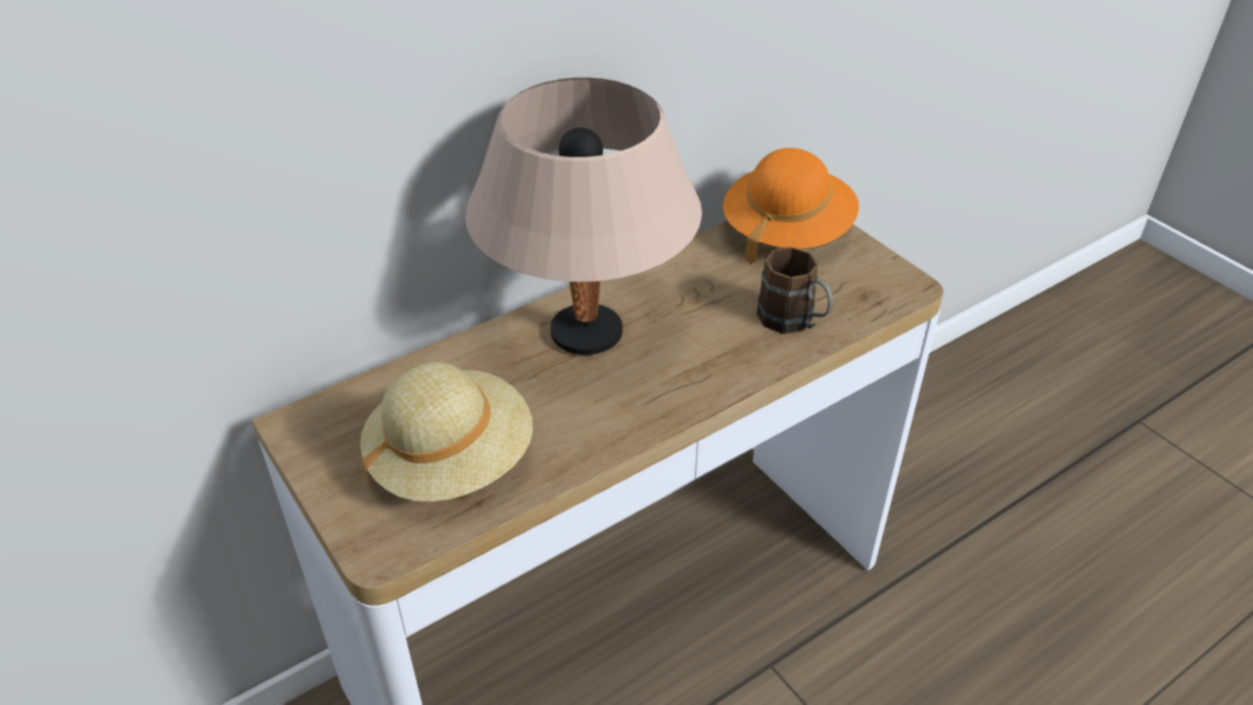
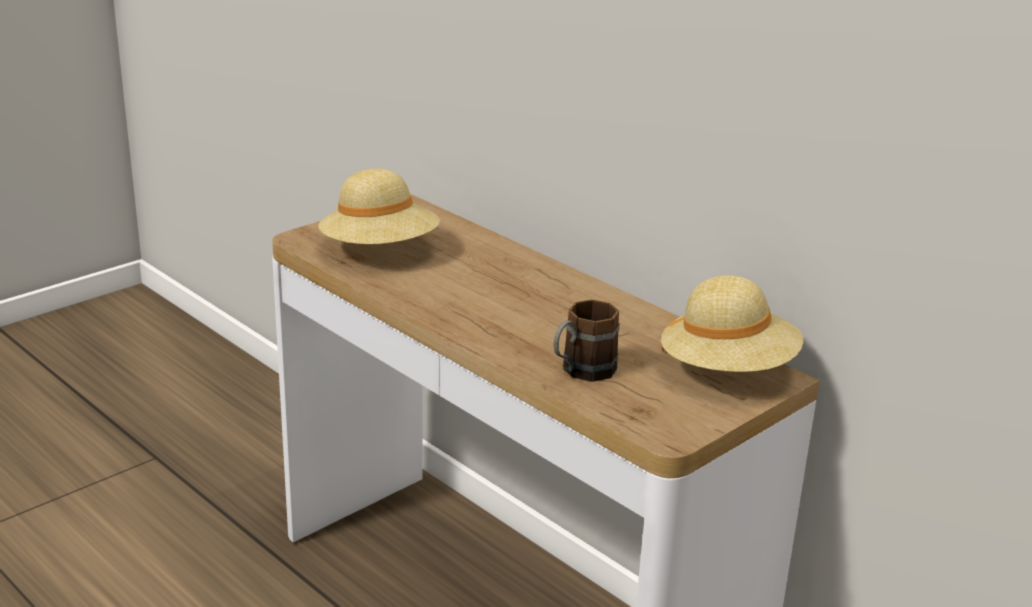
camera: 80 degrees right, 15 degrees down
beige table lamp [465,78,702,355] -> none
orange hat [723,148,859,265] -> beige hat [661,276,803,372]

